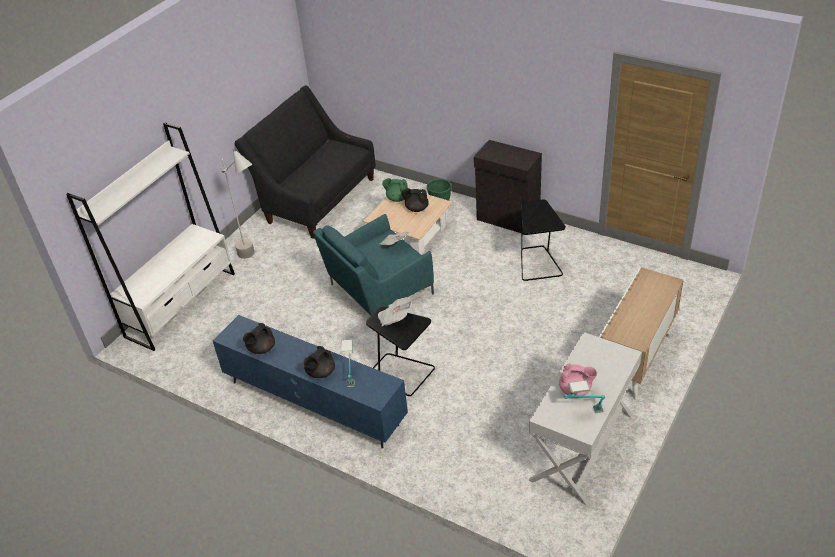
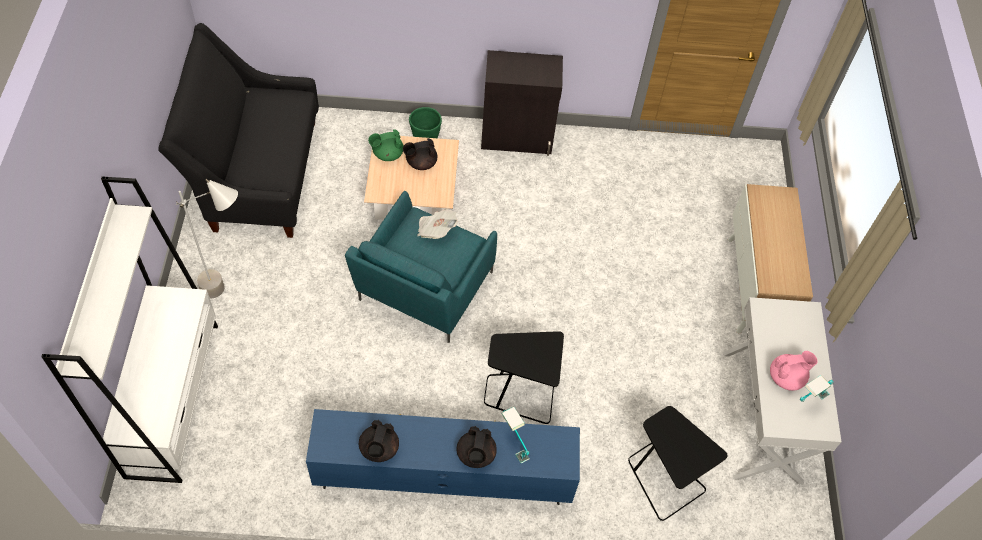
camera: 35 degrees left, 15 degrees up
newspaper [378,297,412,326] -> none
black side table [521,199,566,281] -> black side table moved to [628,406,727,521]

